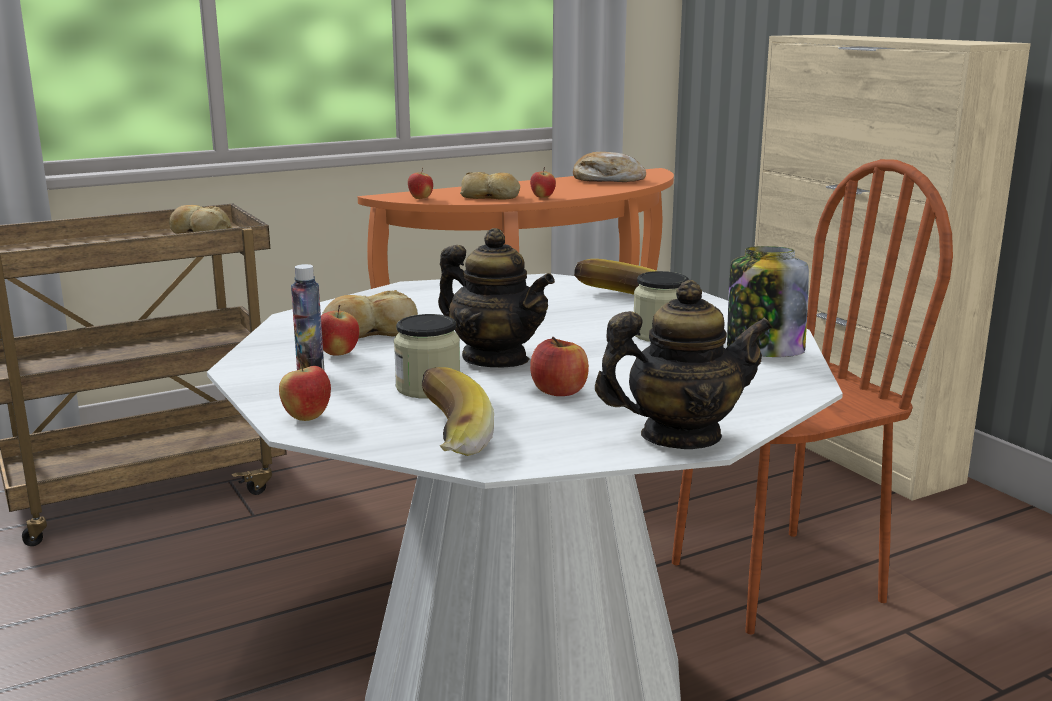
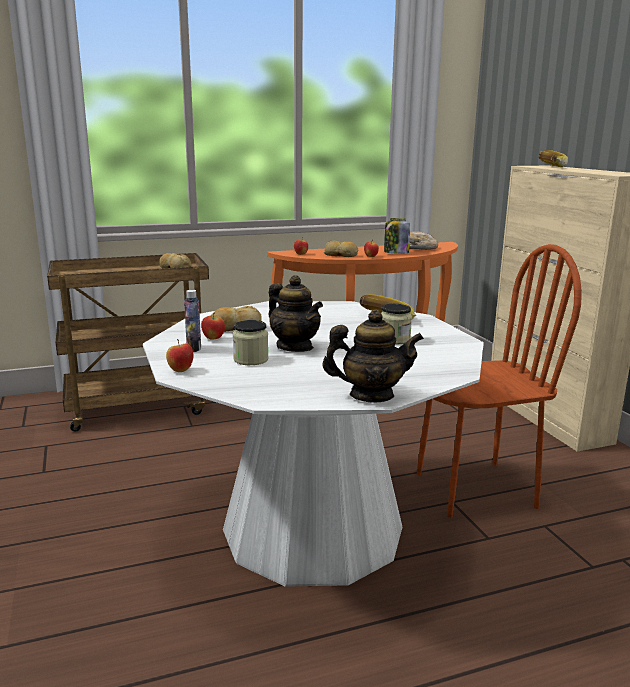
camera: 10 degrees right, 0 degrees up
banana [422,367,494,456] -> banana moved to [538,150,568,167]
apple [530,337,589,396] -> none
jar [727,246,809,357] -> jar moved to [384,218,410,254]

